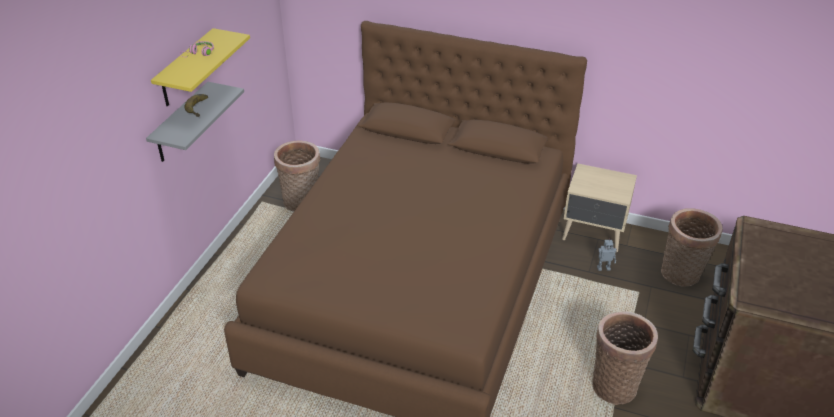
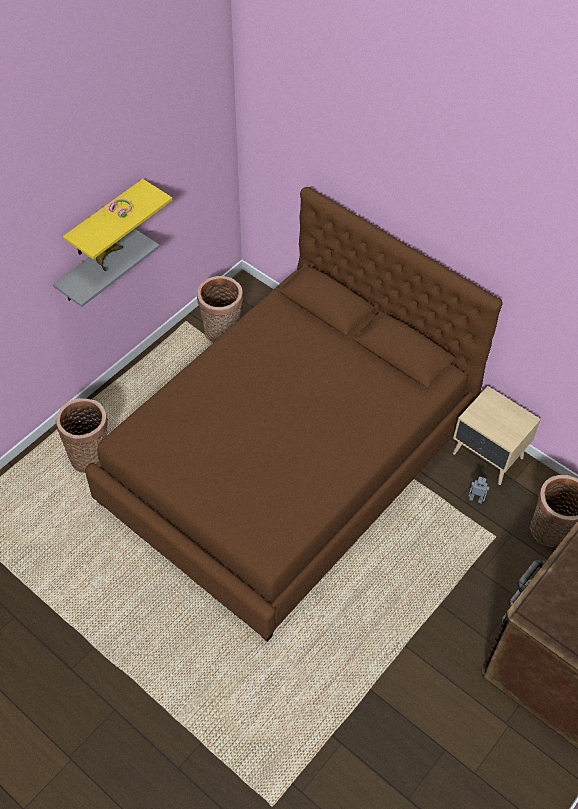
camera: 20 degrees right, 15 degrees up
basket [592,311,658,405] -> basket moved to [56,398,108,473]

